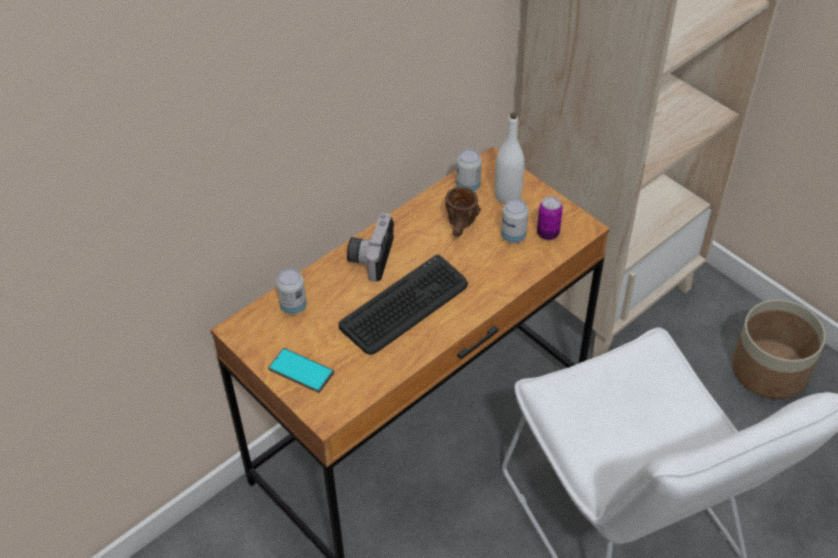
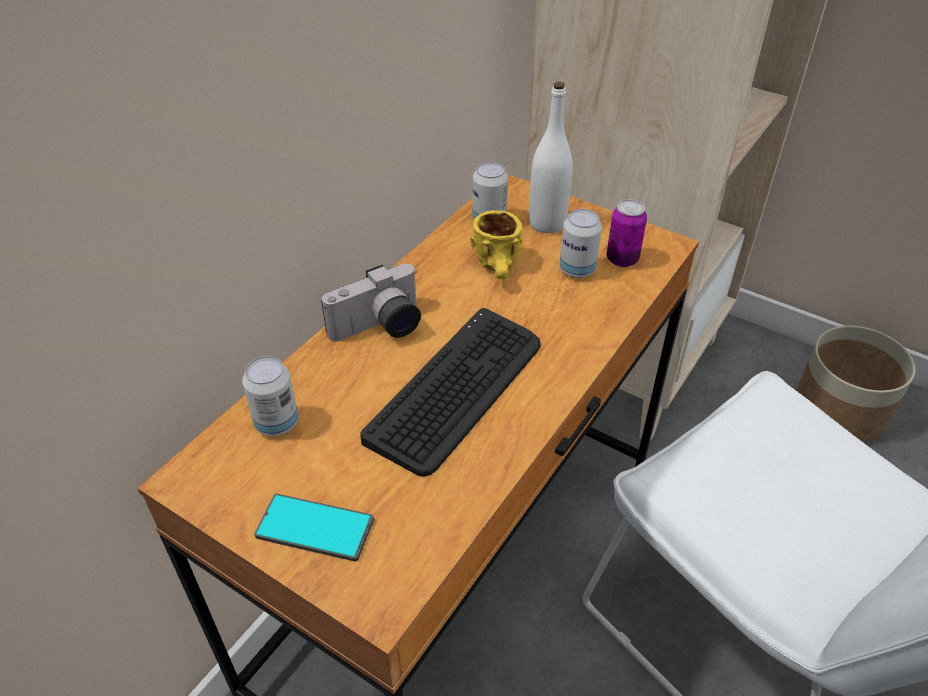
camera: 15 degrees left, 5 degrees down
camera [347,213,394,282] -> camera turned 120 degrees counterclockwise [321,264,421,342]
brown mug [445,187,481,237] -> yellow mug [471,210,523,279]

